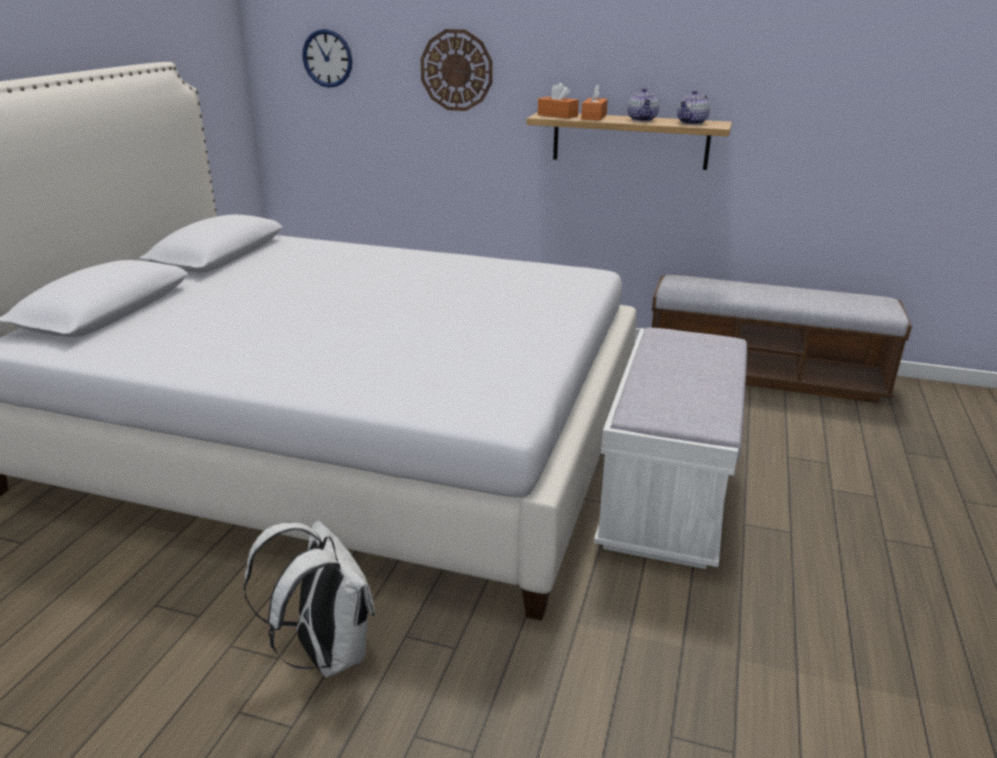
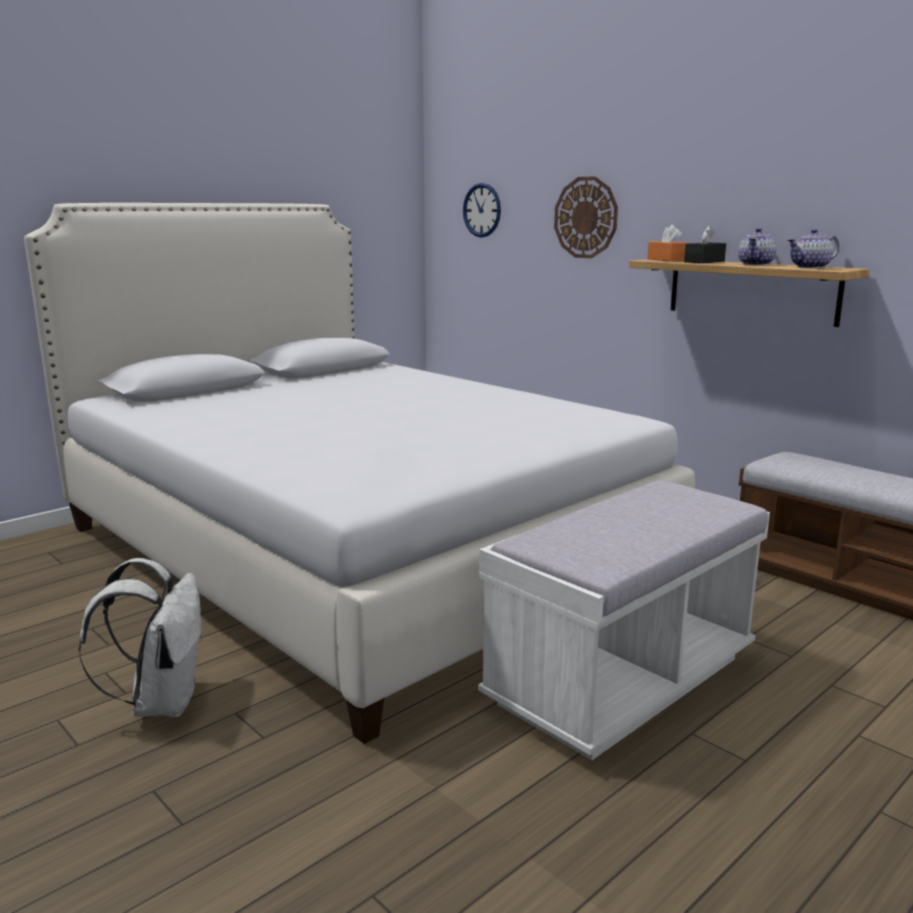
camera: 30 degrees right, 10 degrees down
orange tissue box [581,84,608,121] -> black tissue box [684,225,726,263]

